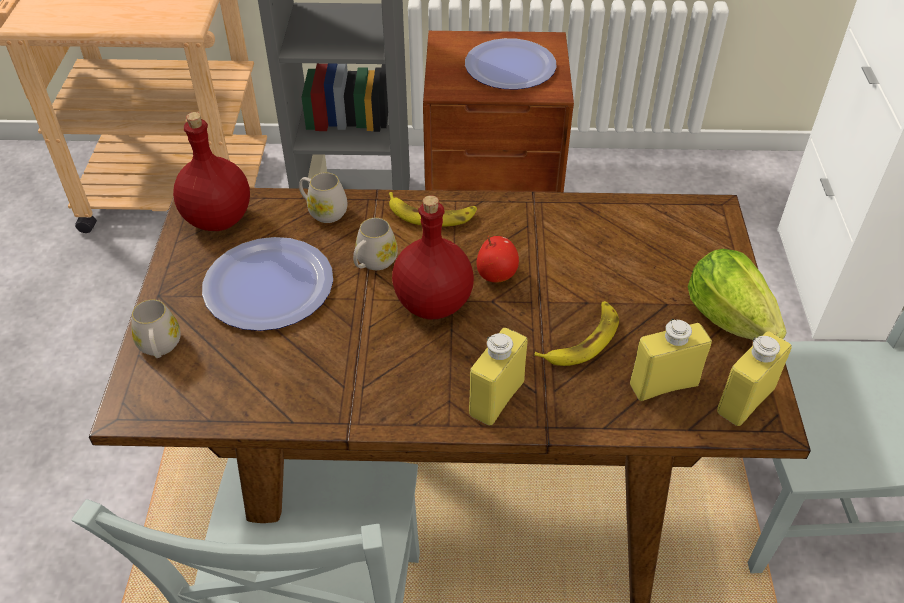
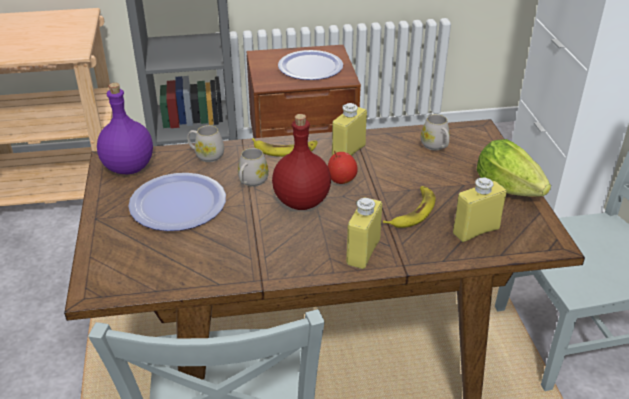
camera: 10 degrees left, 10 degrees down
white mug [131,299,181,358] -> white mug moved to [421,114,450,150]
red bottle [173,112,250,231] -> purple bottle [97,83,153,174]
yellow bottle [717,331,792,426] -> yellow bottle moved to [332,103,367,156]

